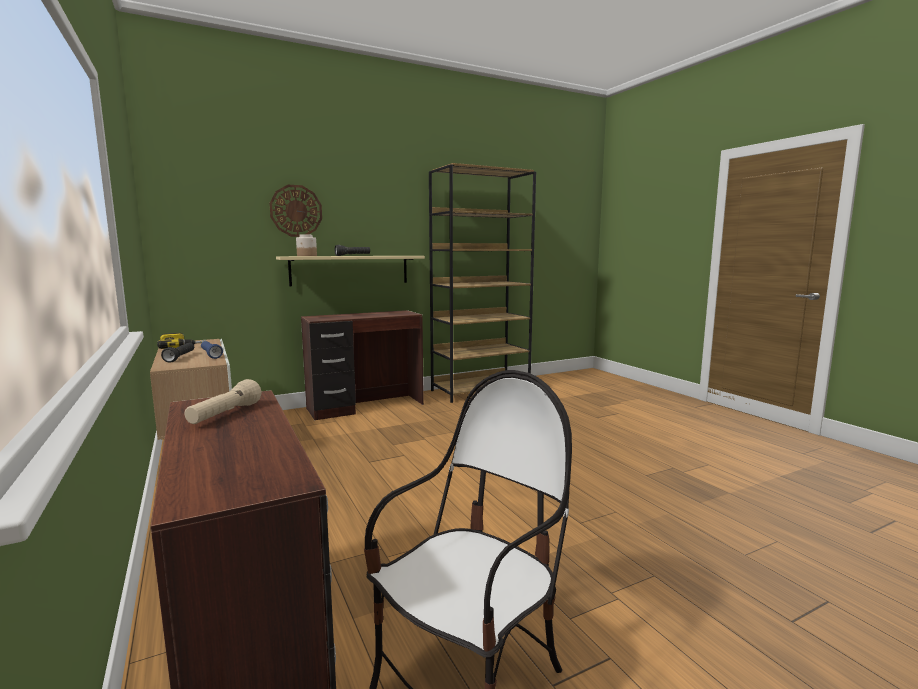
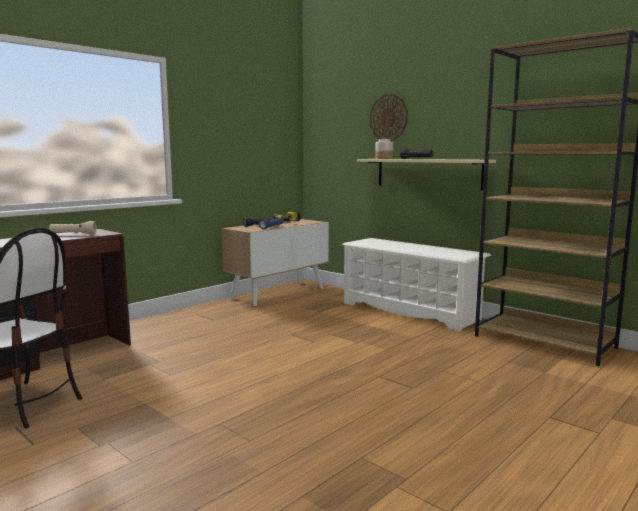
camera: 70 degrees right, 0 degrees up
brown desk [301,310,424,420] -> white shoe rack [342,238,491,331]

